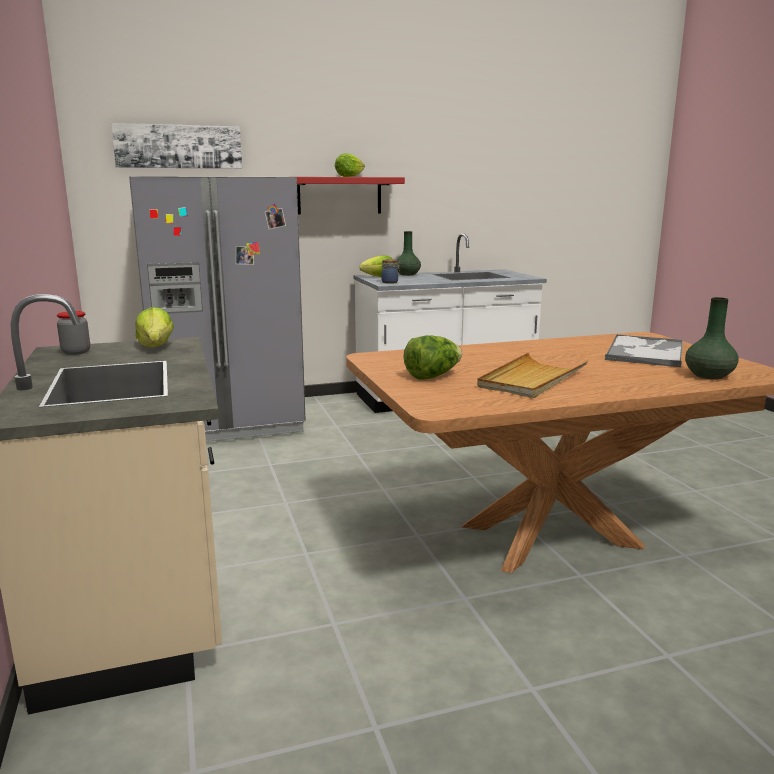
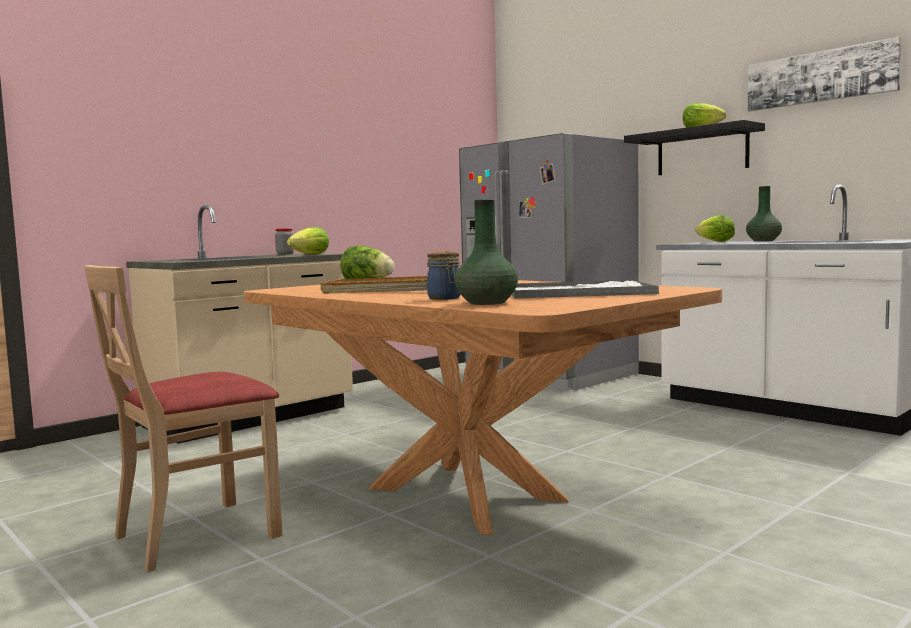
camera: 65 degrees right, 10 degrees down
picture [111,123,242,169] -> picture moved to [748,36,902,111]
red shelf [297,177,405,214] -> black shelf [624,120,765,175]
jar [381,259,400,284] -> jar moved to [427,251,460,300]
none -> beige chair [84,265,283,572]

